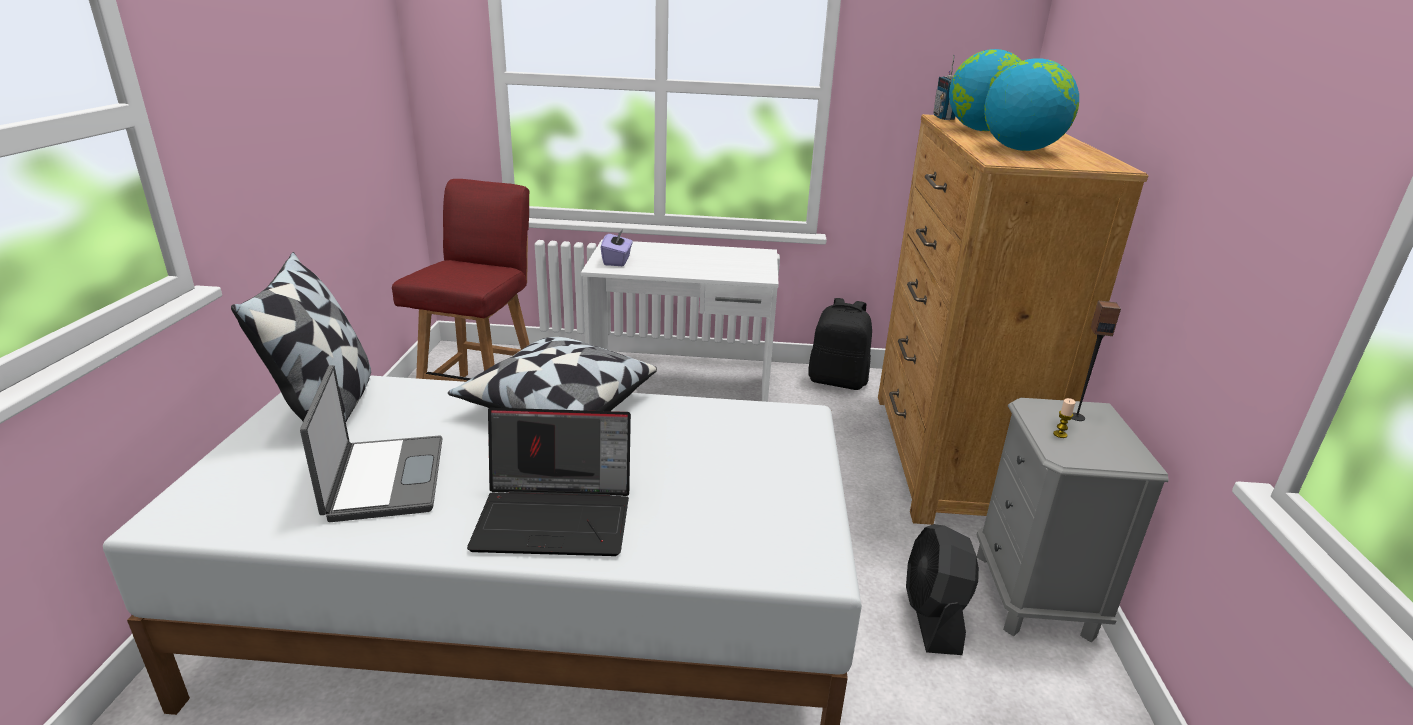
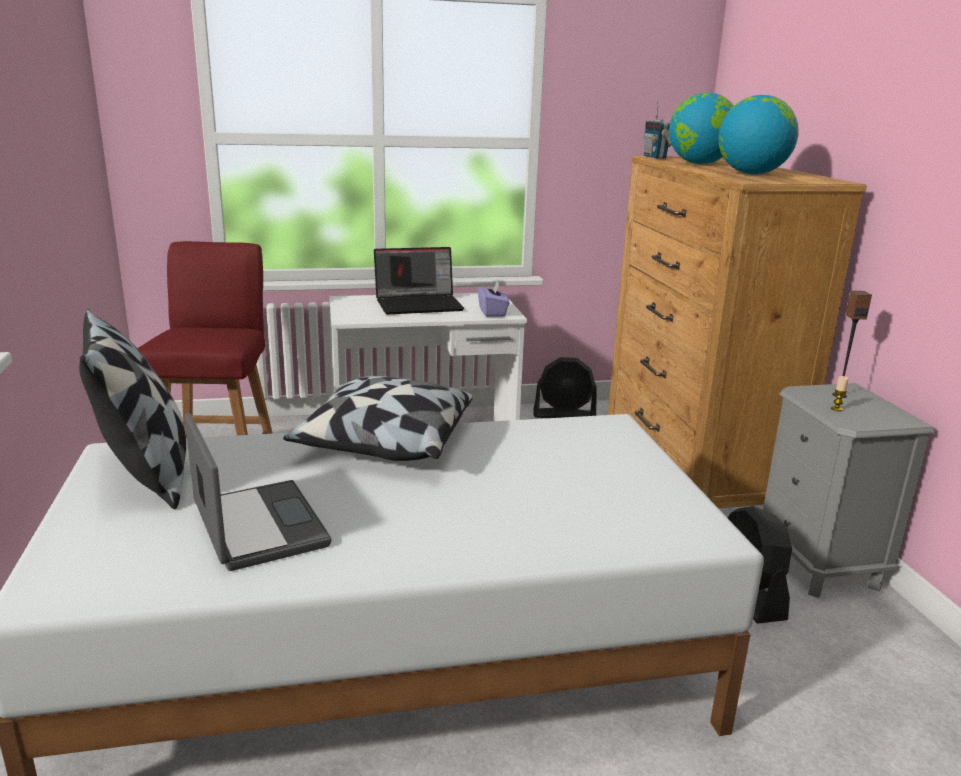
camera: 15 degrees left, 5 degrees down
laptop [467,408,631,556] -> laptop moved to [374,247,464,314]
purple tissue box [601,228,633,266] -> purple tissue box moved to [478,281,509,317]
black backpack [808,298,872,390] -> black fan [534,357,597,418]

